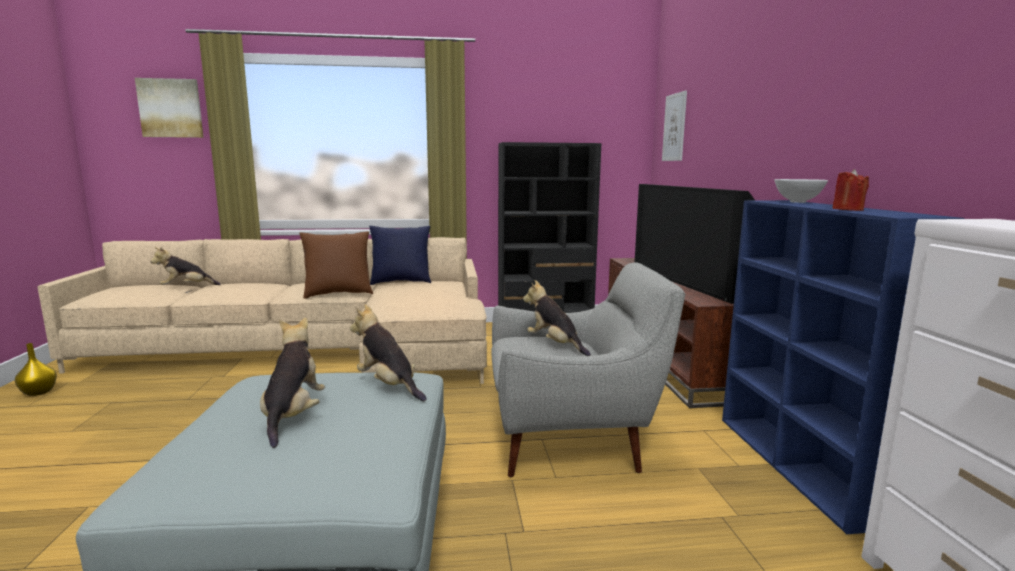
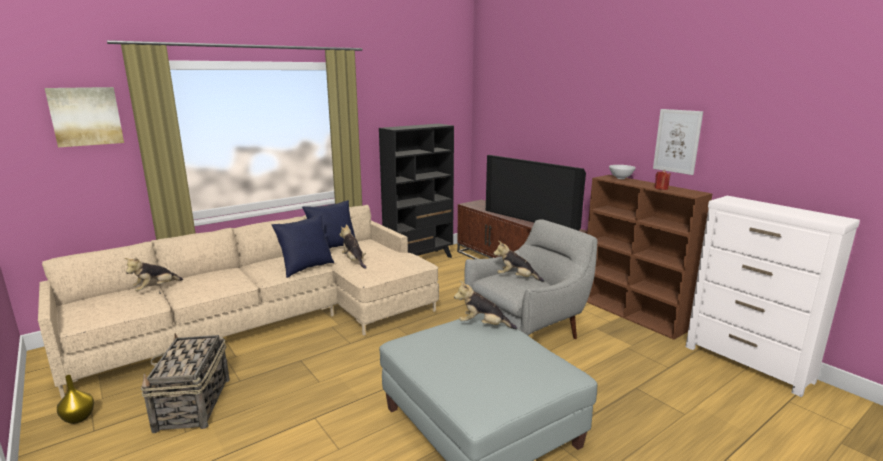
camera: 30 degrees left, 5 degrees up
plush toy [260,318,325,448] -> plush toy moved to [339,224,367,269]
brown pillow [299,231,373,299] -> blue pillow [272,214,334,278]
picture [662,90,687,161] -> picture moved to [653,109,703,175]
blue bookcase [722,200,964,534] -> brown bookcase [587,175,712,340]
none -> basket [141,333,230,433]

